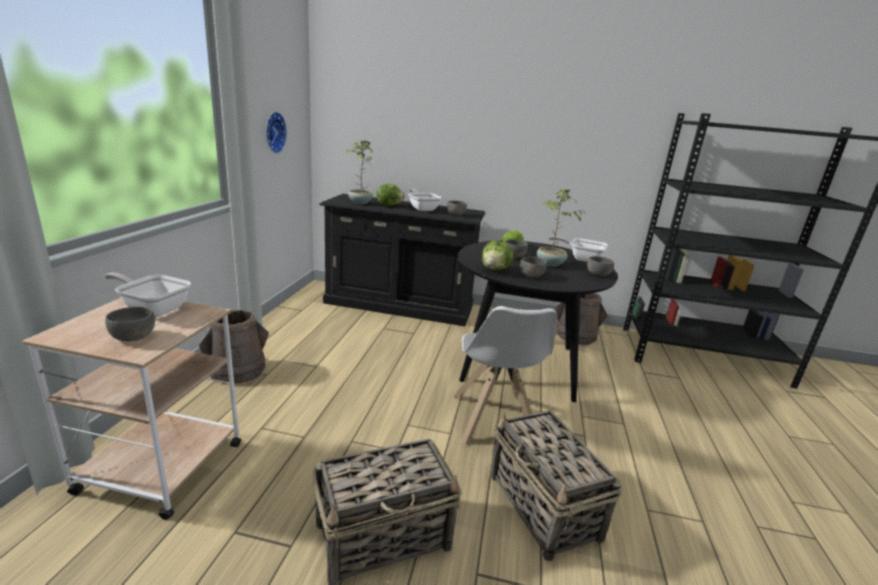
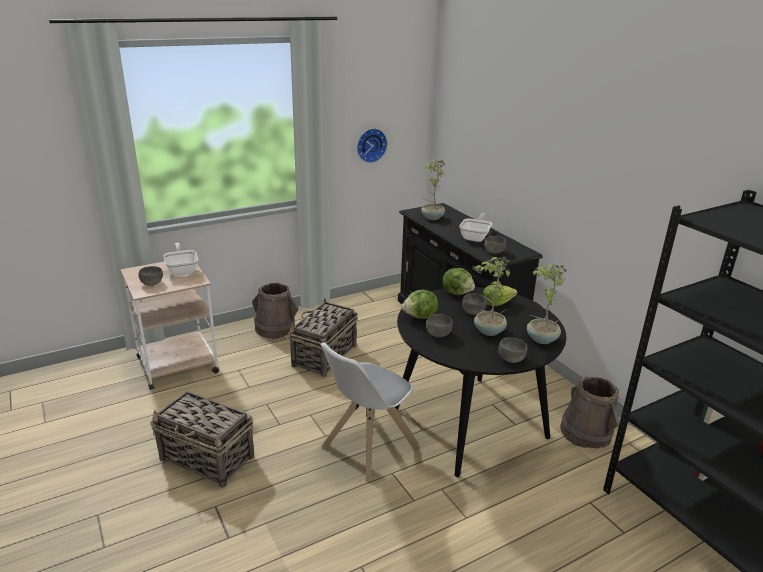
camera: 50 degrees right, 5 degrees up
lettuce [377,184,405,206] -> lettuce moved to [443,268,475,295]
basket [490,411,622,561] -> basket moved to [289,298,358,377]
frying pan [548,236,607,262] -> potted plant [527,264,566,344]

